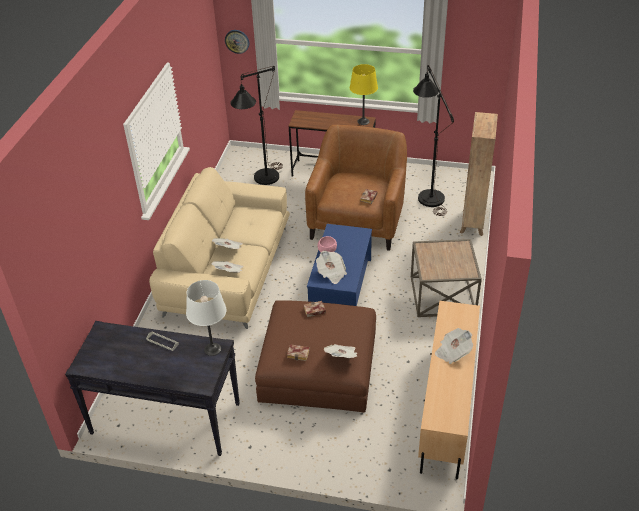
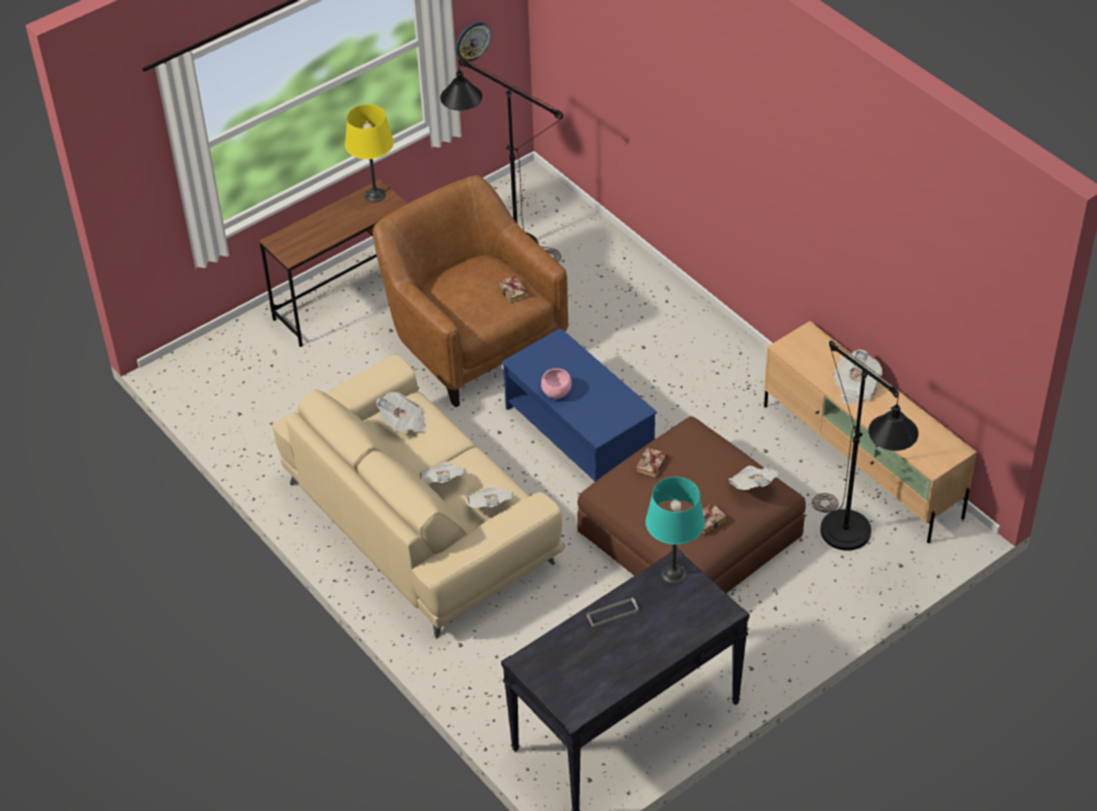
camera: 50 degrees left, 5 degrees up
white table lamp [186,280,226,356] -> turquoise table lamp [646,477,705,584]
wall clock [225,30,249,54] -> wall clock moved to [455,22,492,62]
black floor lamp [230,66,283,185] -> black floor lamp moved to [812,341,919,551]
newspaper [316,250,347,284] -> newspaper moved to [376,392,427,433]
brown side table [411,239,482,317] -> none
brown bookcase [460,112,498,236] -> none

